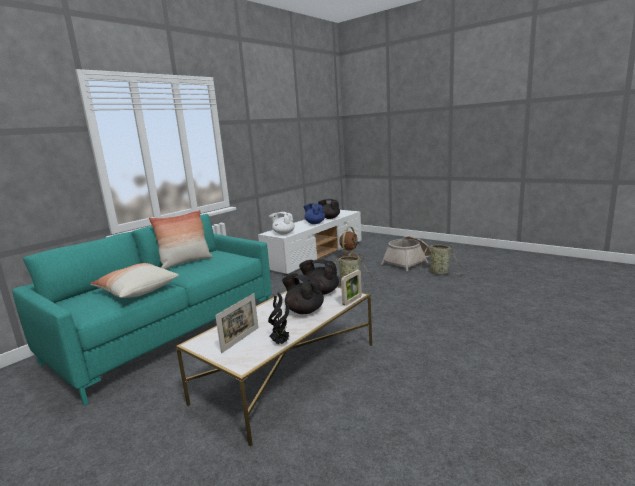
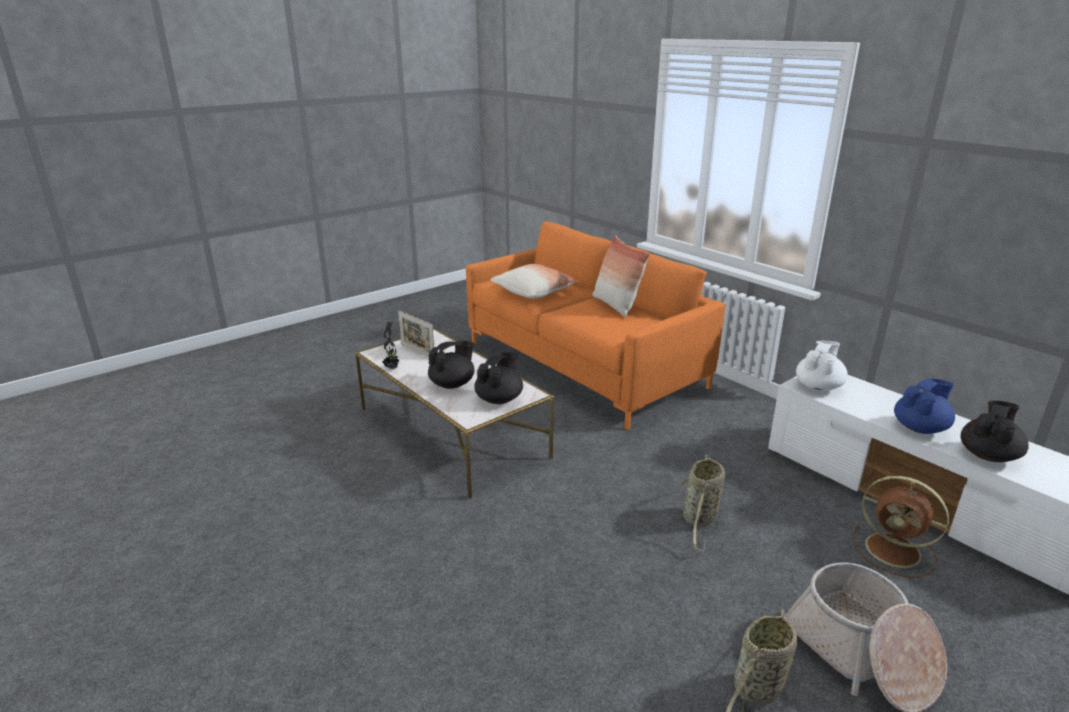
camera: 100 degrees right, 10 degrees up
turquoise sofa [12,214,272,406] -> orange sofa [466,221,725,430]
picture frame [341,270,362,306] -> none

